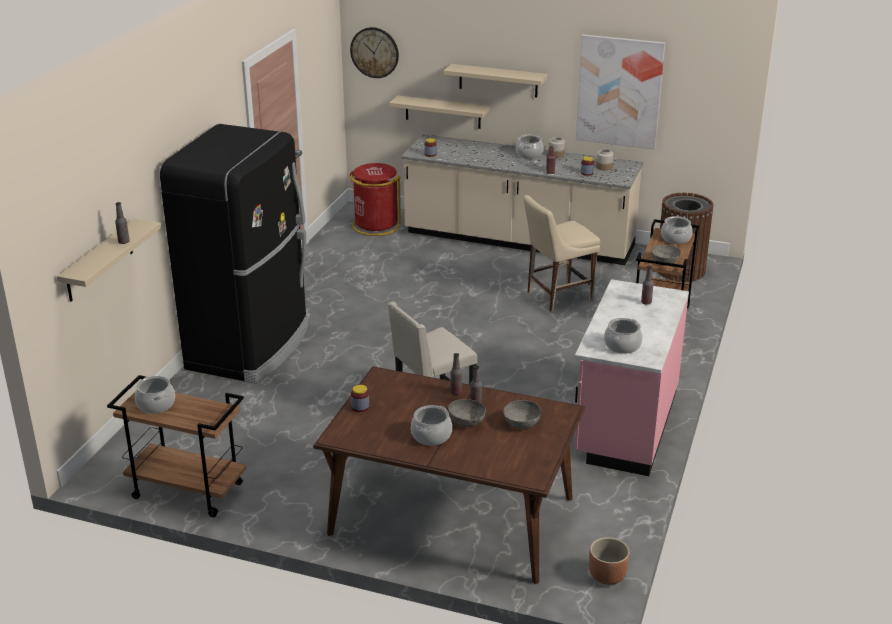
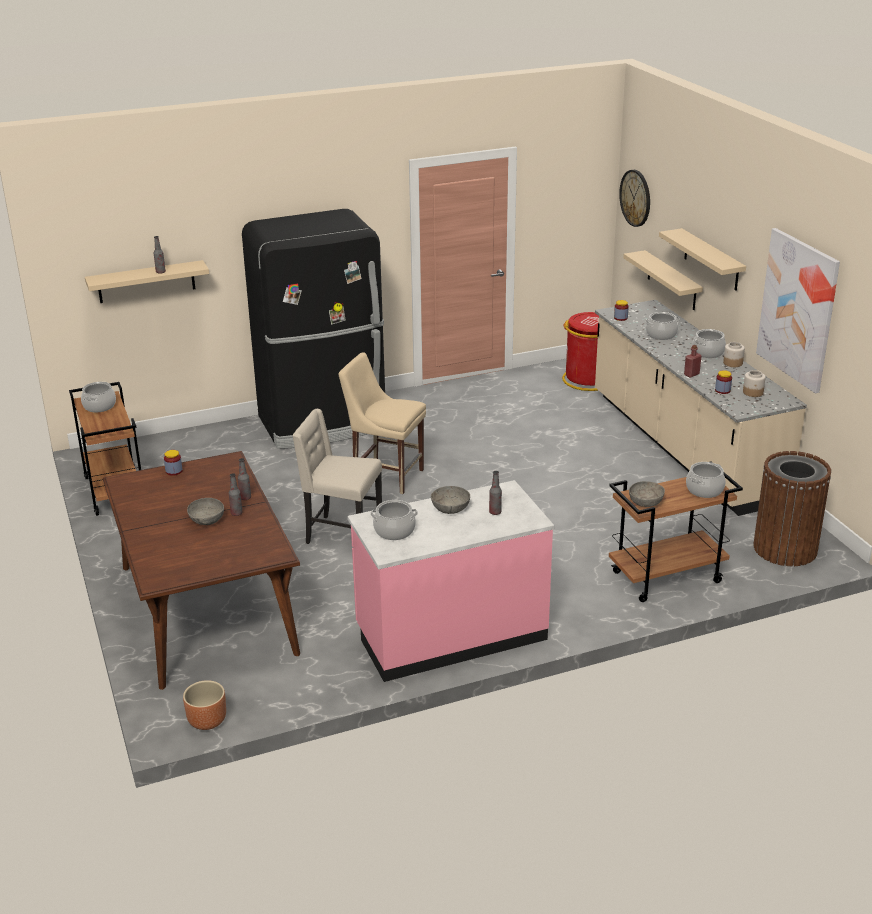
camera: 50 degrees right, 0 degrees up
cooking pot [411,405,452,446] -> cooking pot moved to [645,312,680,340]
grey bowl [503,400,541,429] -> grey bowl moved to [431,486,470,514]
beige chair [523,195,600,312] -> beige chair moved to [338,352,426,494]

